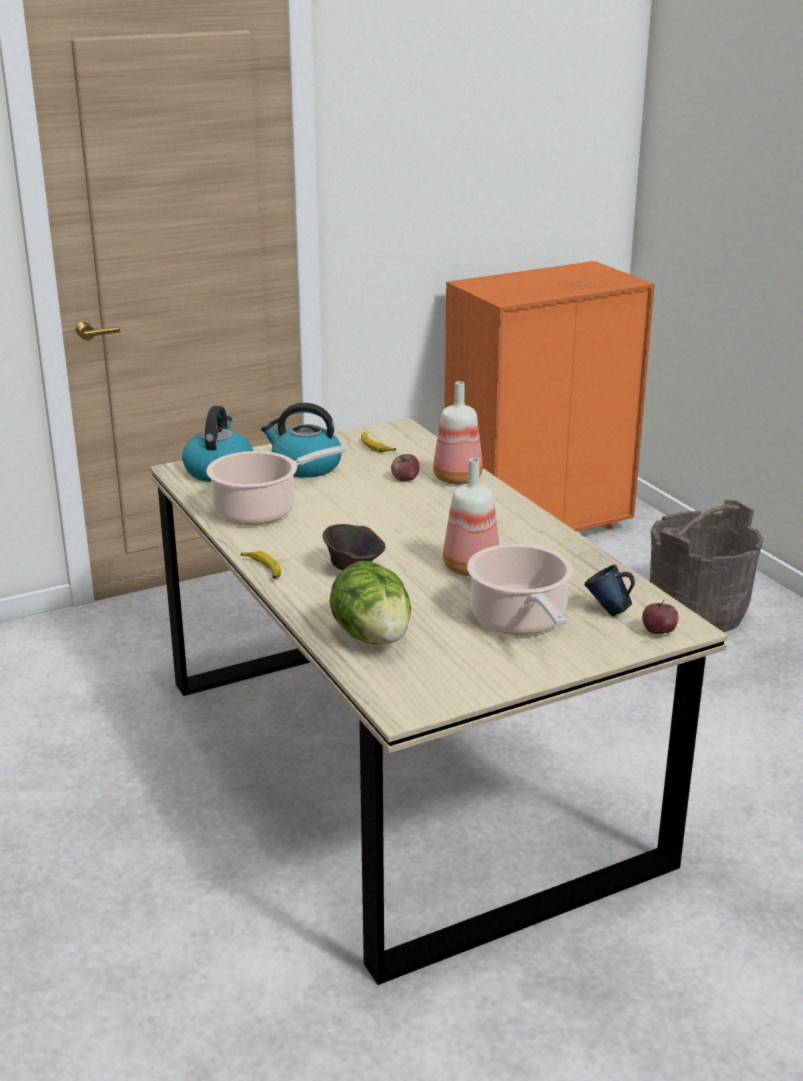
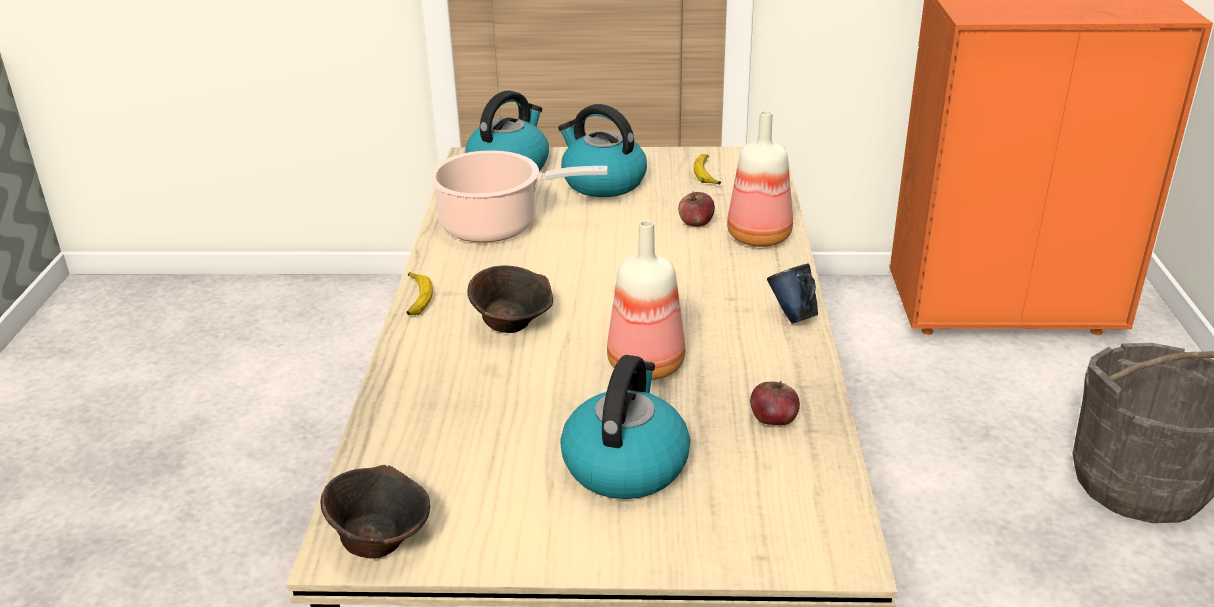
camera: 30 degrees right, 5 degrees up
lettuce [329,561,411,644] -> none
cooking pot [467,544,573,635] -> kettle [560,355,690,499]
blue mug [584,565,635,616] -> blue mug moved to [767,263,818,324]
apple [642,600,678,634] -> apple moved to [750,381,800,425]
none -> brown bowl [321,465,430,559]

